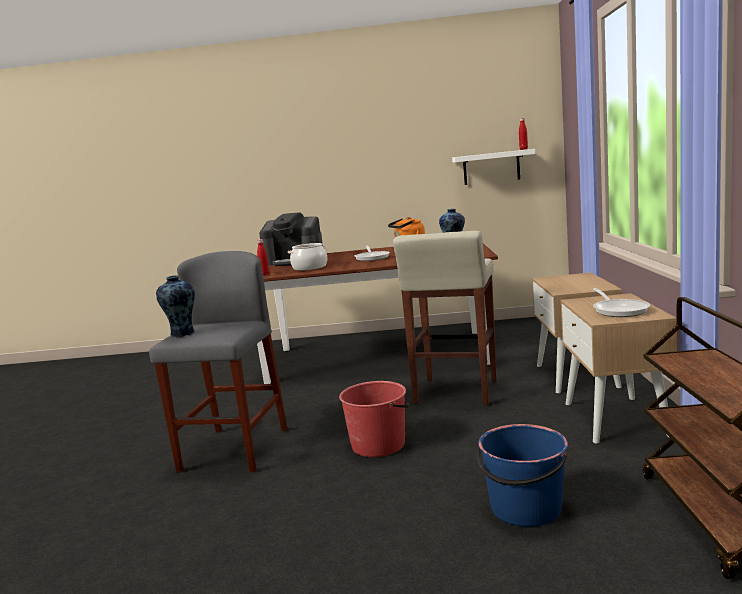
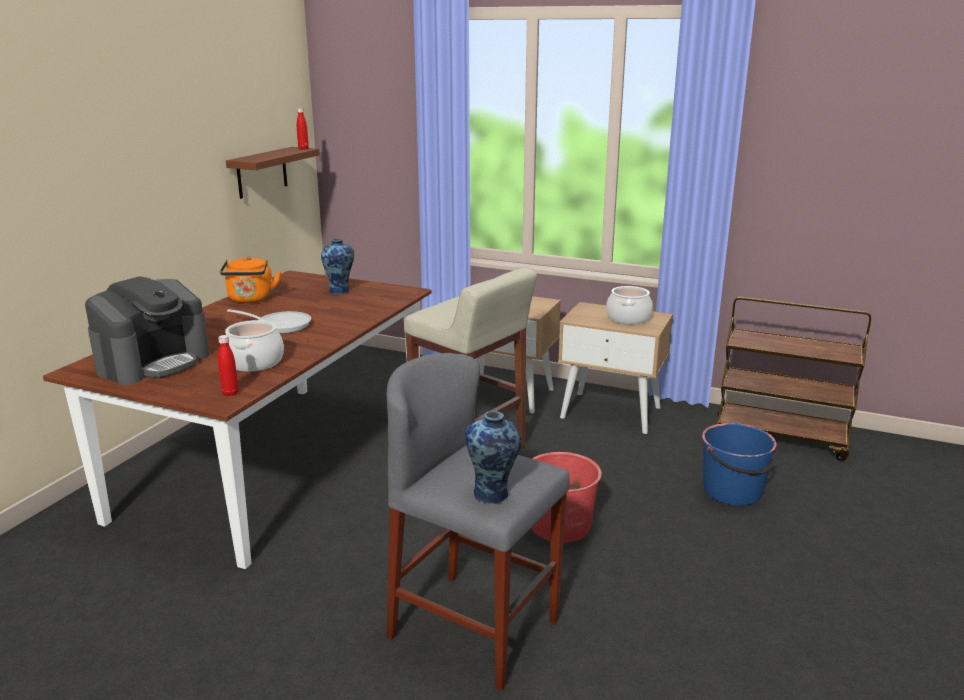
camera: 70 degrees left, 10 degrees up
white shelf [452,149,535,185] -> brown shelf [226,147,320,199]
frying pan [593,288,650,317] -> cooking pot [606,286,653,324]

